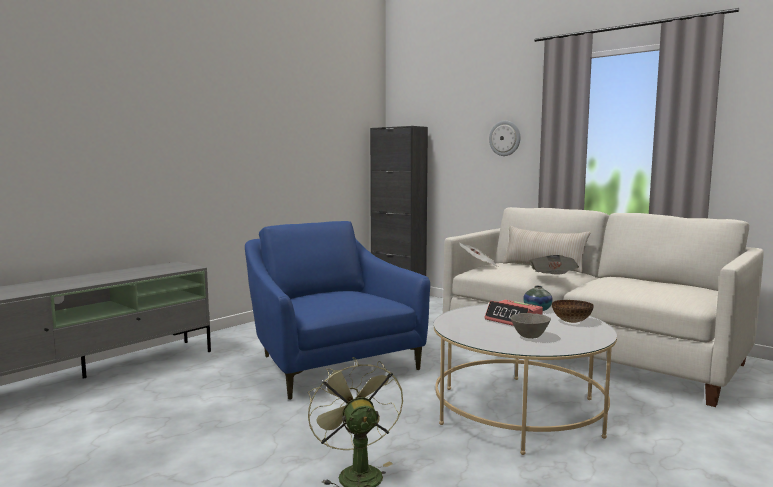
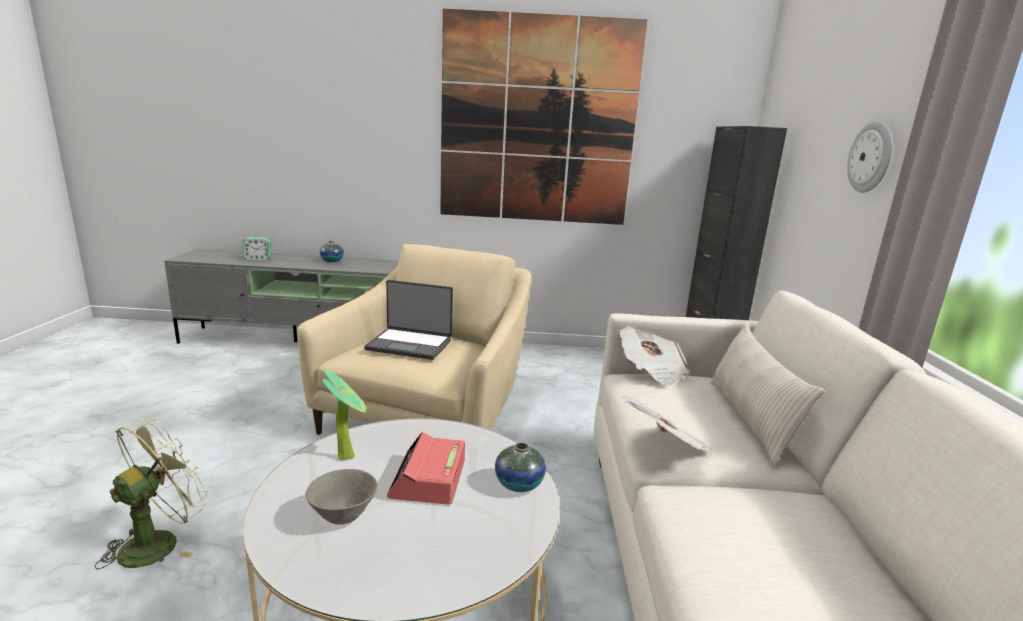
camera: 50 degrees right, 10 degrees up
blue armchair [245,221,430,400] -> beige armchair [297,244,531,435]
bowl [552,300,594,323] -> none
none -> alarm clock [243,237,271,261]
none -> vase [320,241,344,262]
none -> potted plant [323,371,367,460]
none -> laptop [364,280,453,360]
none -> picture [440,9,647,225]

